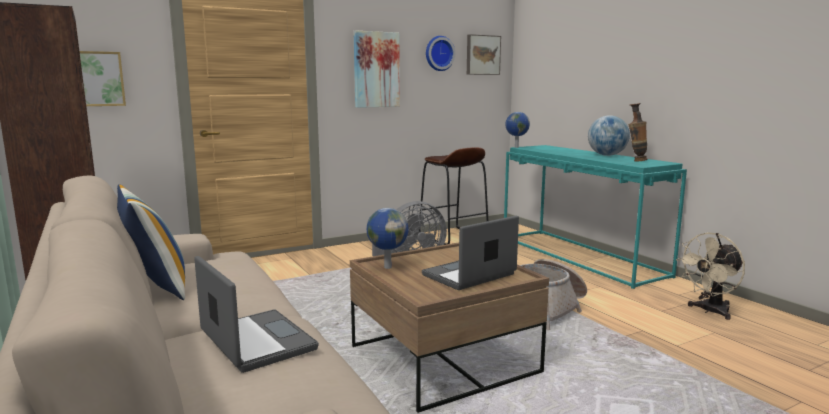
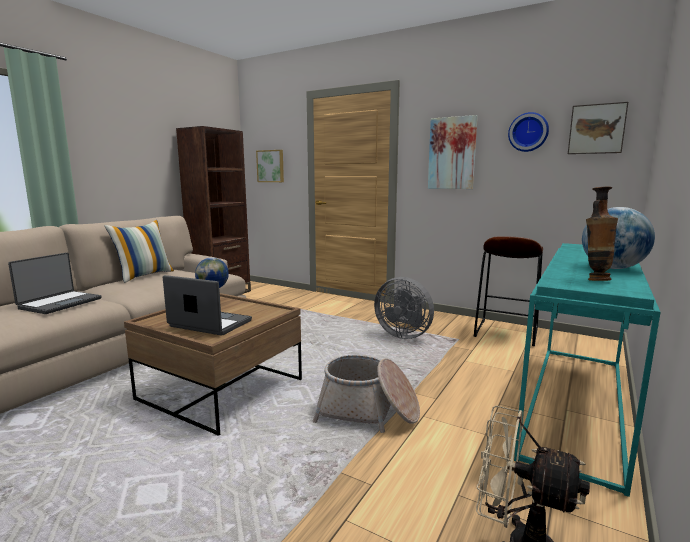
camera: 60 degrees right, 0 degrees up
globe [505,112,530,148] -> none

